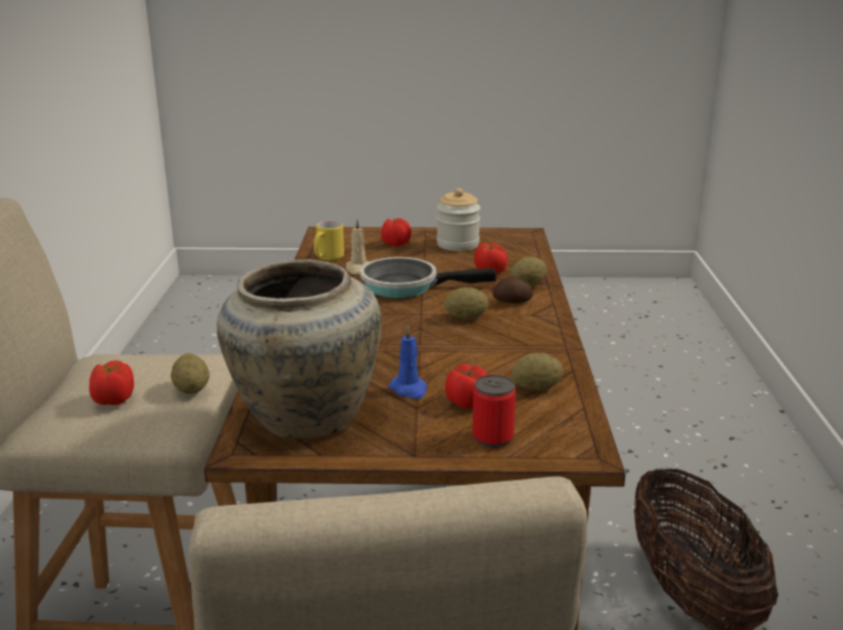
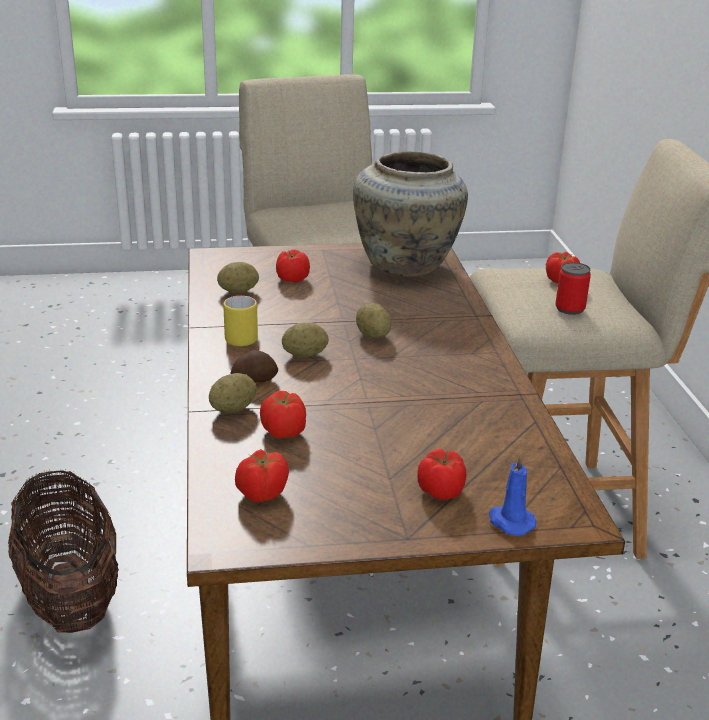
camera: 170 degrees right, 5 degrees up
potato [171,353,210,394] -> potato moved to [356,303,391,338]
yellow mug [314,221,344,261] -> yellow mug moved to [223,296,258,346]
beige candle [346,218,368,275] -> none
frying pan [360,257,496,298] -> none
blue candle [388,325,427,399] -> blue candle moved to [489,453,536,536]
jar [437,188,480,251] -> none
can [472,375,516,448] -> can moved to [556,262,591,315]
none -> tomato [235,449,289,502]

